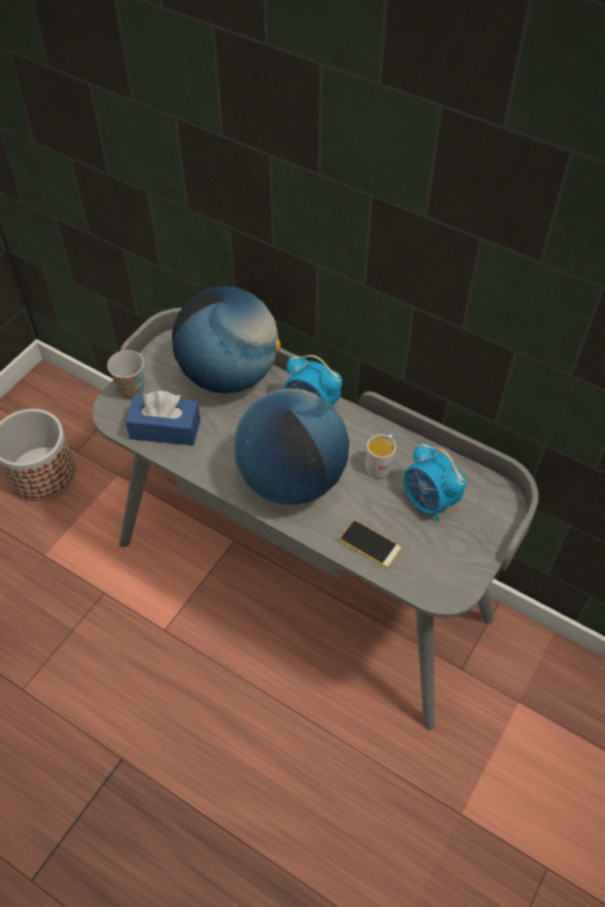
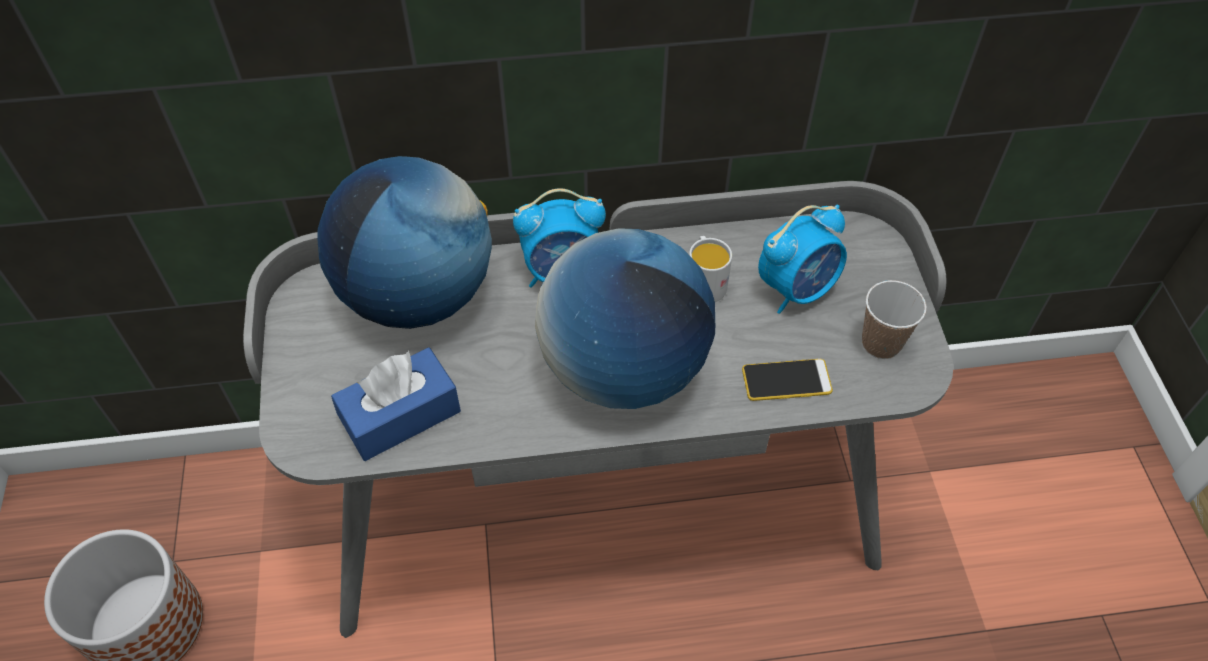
camera: 40 degrees left, 0 degrees up
cup [107,350,144,400] -> cup moved to [862,280,927,359]
alarm clock [404,442,467,522] -> alarm clock turned 45 degrees counterclockwise [758,205,847,314]

